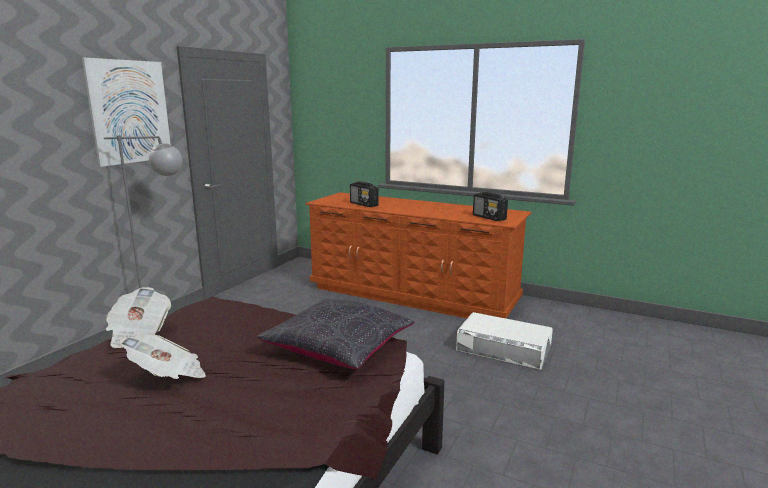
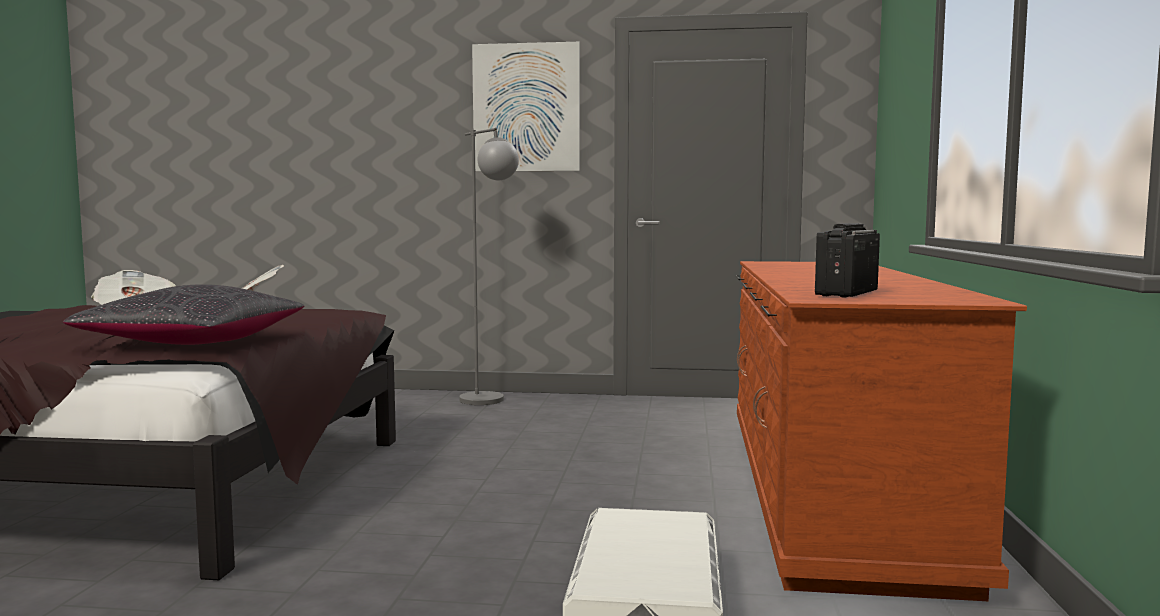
camera: 70 degrees right, 10 degrees down
radio [350,181,379,207] -> none

